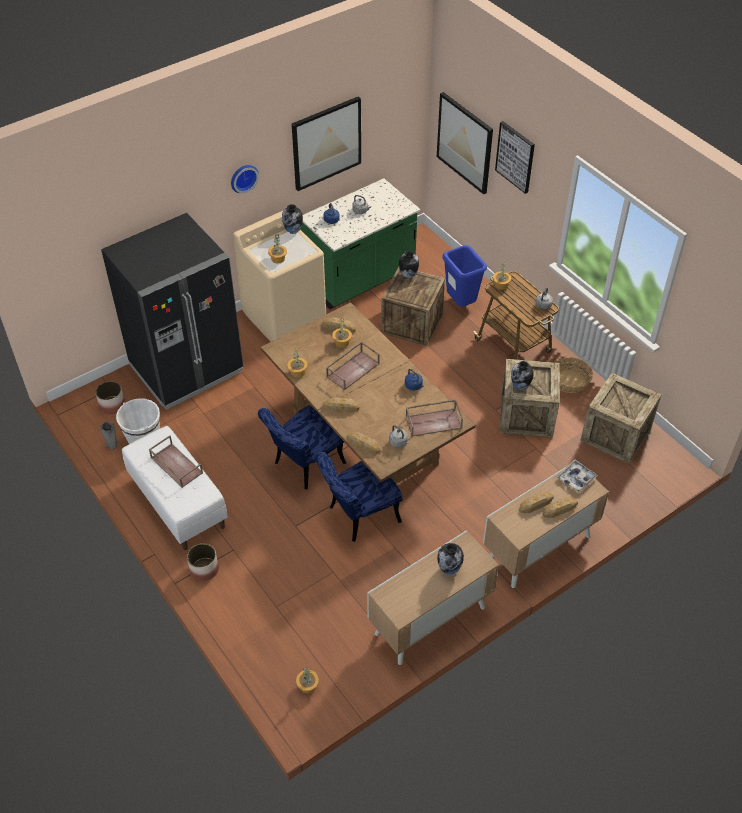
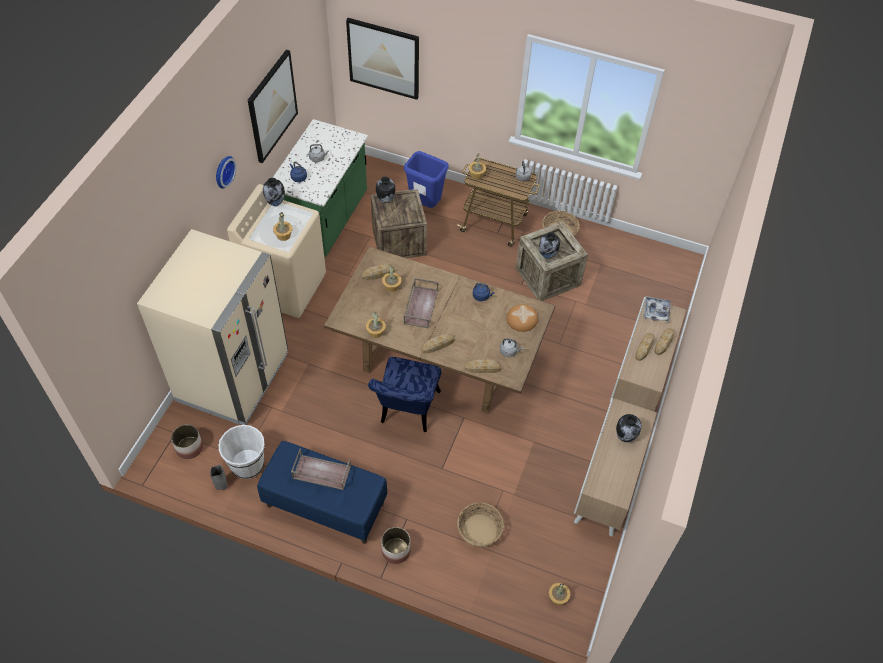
camera: 35 degrees left, 5 degrees up
black fridge [101,213,244,410] -> beige fridge [137,229,288,425]
white bench [122,426,228,550] -> blue bench [257,441,387,544]
blue chair [316,452,402,542] -> none
brown tray [406,399,463,437] -> bread [507,304,538,332]
picture [495,121,535,194] -> none
crate [580,373,662,464] -> none
none -> basket [457,502,504,547]

